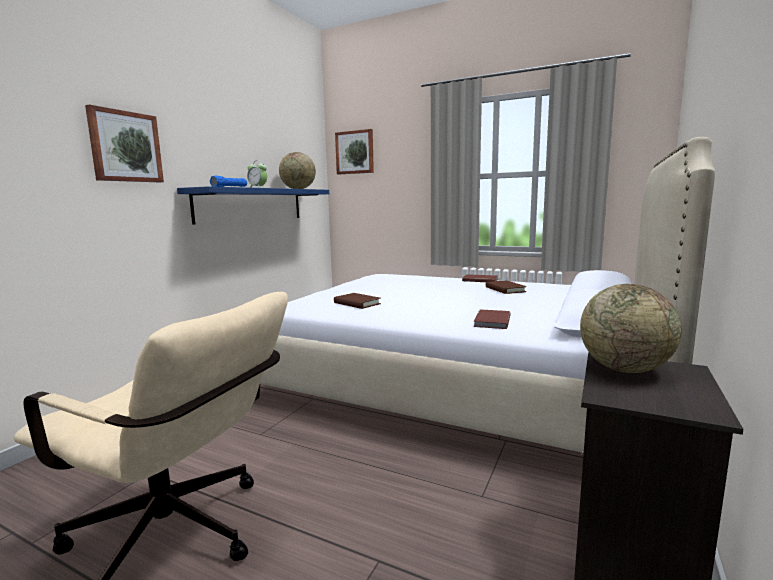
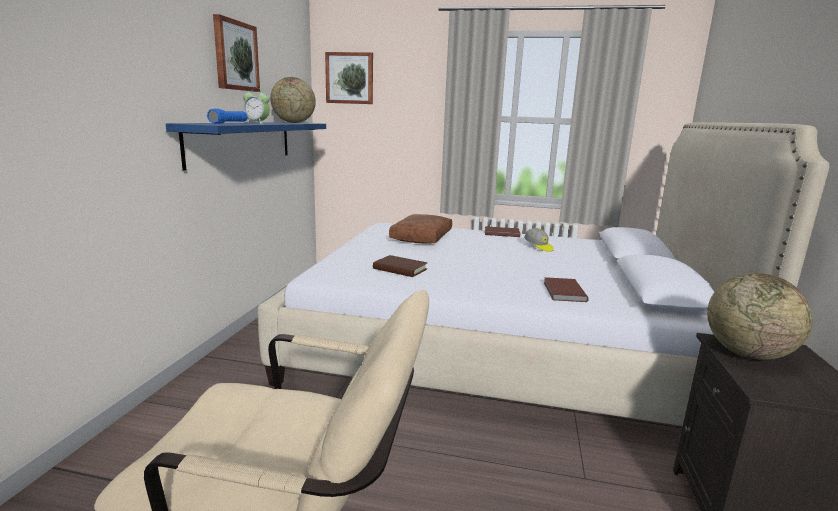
camera: 15 degrees left, 5 degrees up
picture [85,104,164,182] -> picture moved to [213,14,260,92]
brown book [486,280,527,294] -> cap [524,228,554,252]
none -> brown pillow [389,214,452,244]

